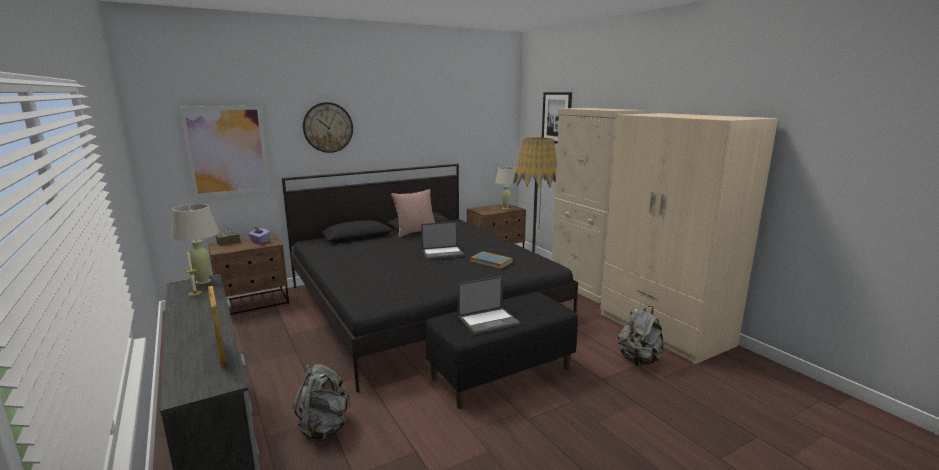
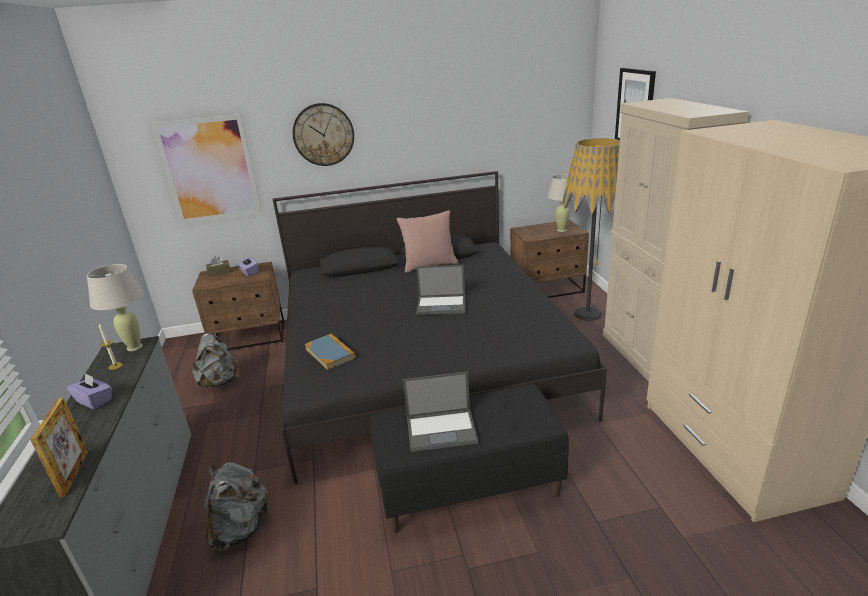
camera: 20 degrees right, 10 degrees up
book [470,251,513,269] -> book moved to [305,334,356,370]
grey backpack [618,306,663,366] -> grey backpack moved to [191,332,240,388]
none -> purple tissue box [67,373,112,409]

